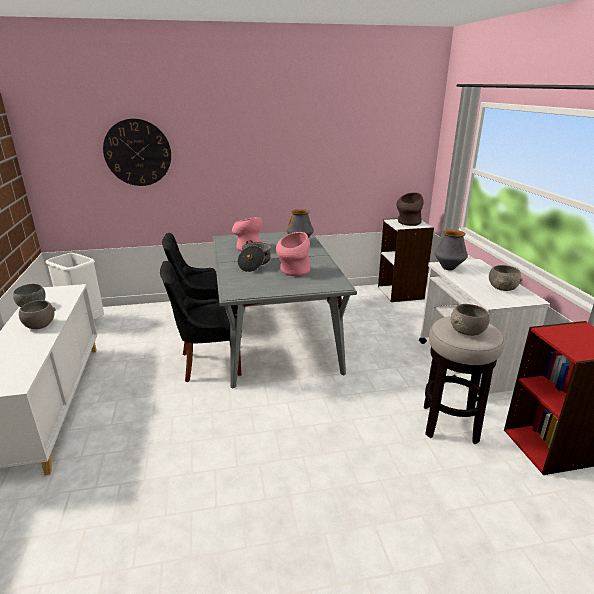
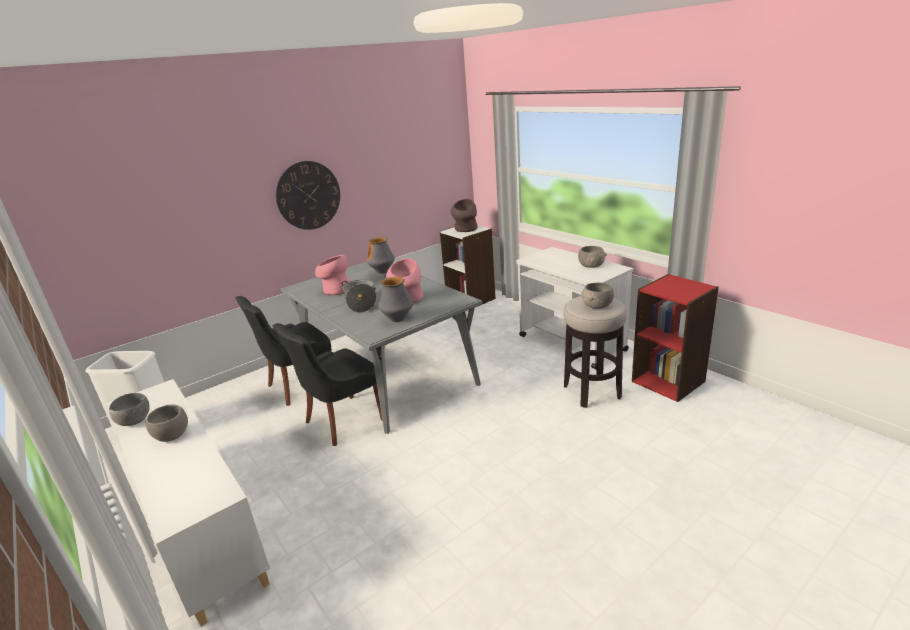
camera: 25 degrees left, 0 degrees up
wall clock [103,119,171,186] -> wall clock moved to [276,161,340,230]
vase [435,230,468,270] -> vase moved to [378,277,414,322]

